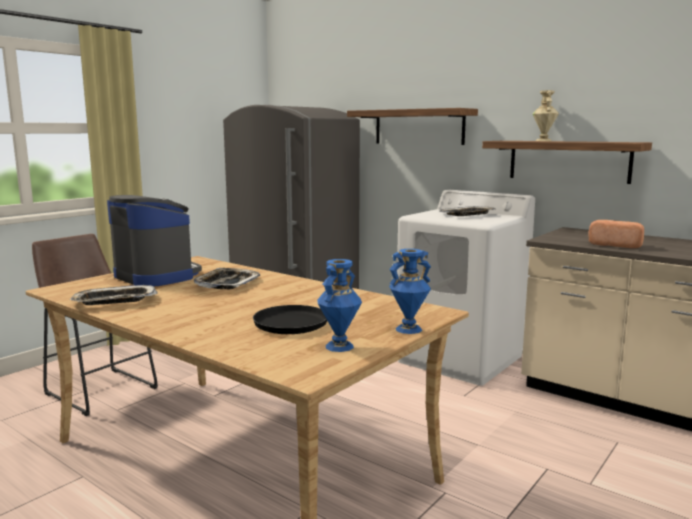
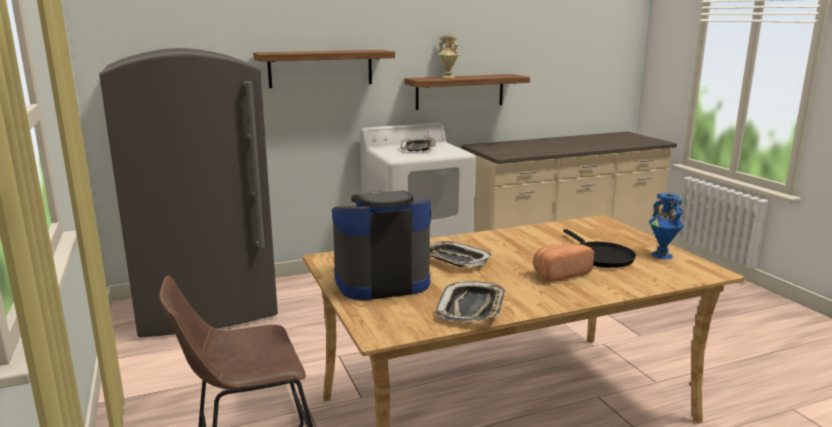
camera: 60 degrees left, 5 degrees up
blue vase [389,249,431,334] -> none
bread [588,220,644,248] -> bread moved to [533,243,594,282]

